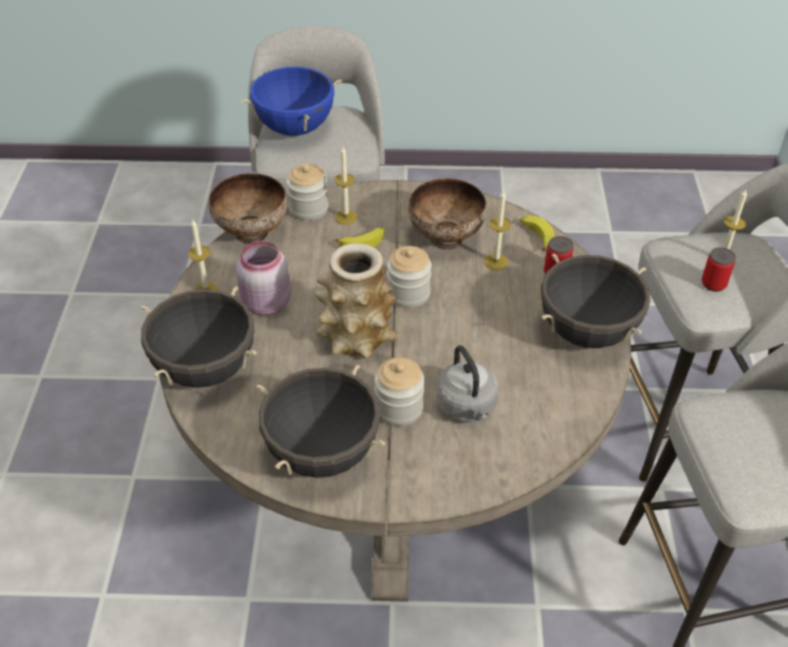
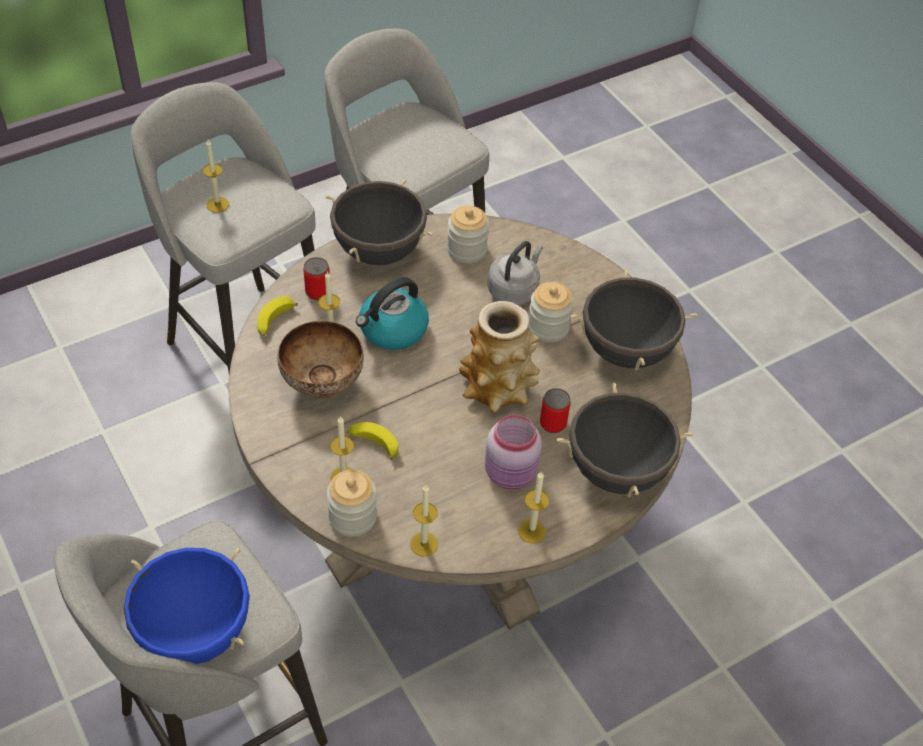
camera: 125 degrees left, 5 degrees up
bowl [209,173,287,244] -> candle [410,485,438,556]
jar [387,246,432,308] -> jar moved to [447,206,489,263]
can [702,247,736,292] -> can moved to [540,388,571,433]
none -> kettle [356,277,429,350]

